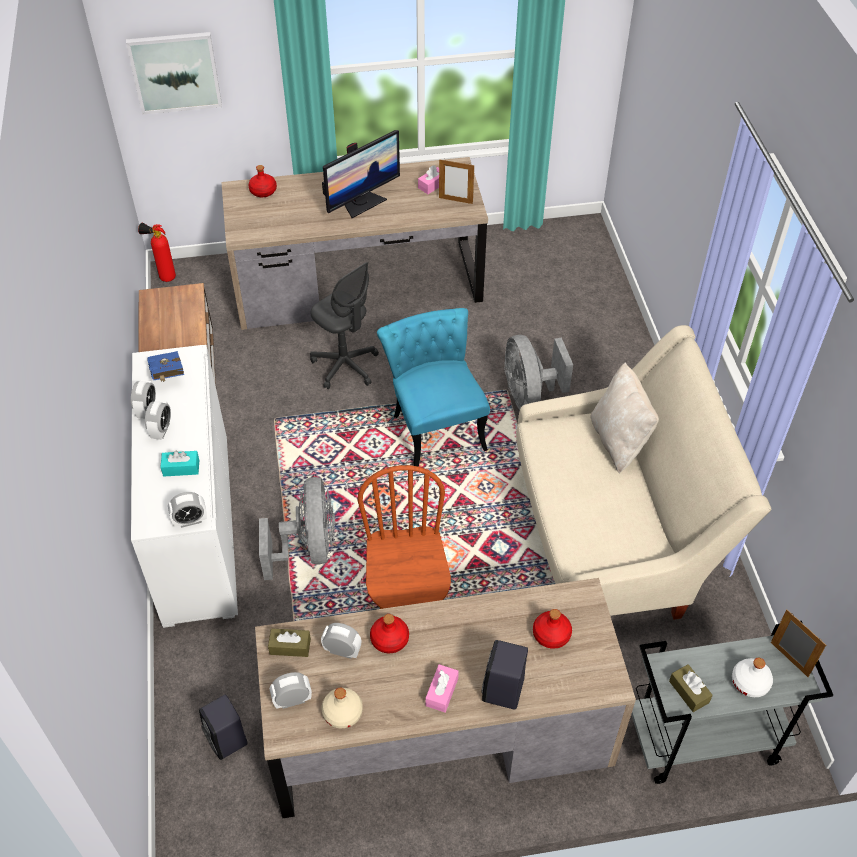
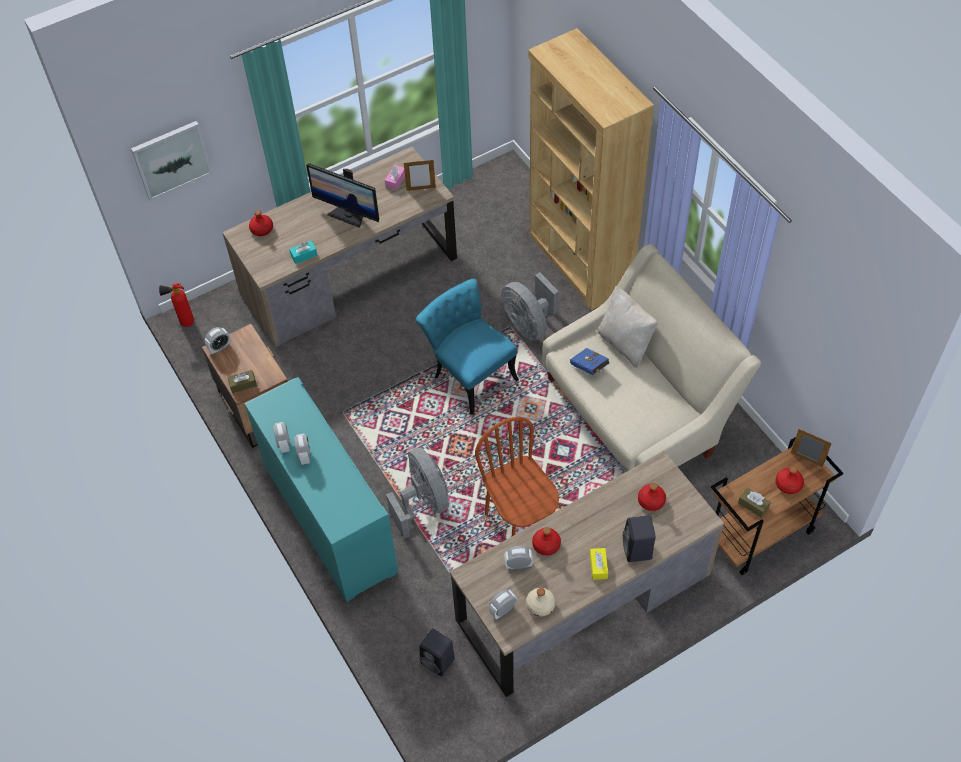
camera: 20 degrees left, 5 degrees up
white cabinet [131,345,238,628] -> turquoise cabinet [244,377,399,602]
blue book [148,351,184,382] -> blue book moved to [570,348,610,375]
turquoise tissue box [160,451,199,477] -> turquoise tissue box moved to [289,241,318,264]
alarm clock [168,492,207,528] -> alarm clock moved to [204,327,231,354]
brown tissue box [268,628,311,657] -> brown tissue box moved to [228,370,257,393]
grey office chair [310,262,379,389] -> none
monitor [322,130,400,218] -> monitor turned 90 degrees clockwise [306,163,379,228]
pink tissue box [425,664,459,712] -> yellow tissue box [590,548,608,580]
grey cart [631,621,833,784] -> brown cart [711,431,843,575]
white bottle [732,658,773,697] -> red bottle [775,466,804,494]
none -> brown bookcase [528,28,654,310]

